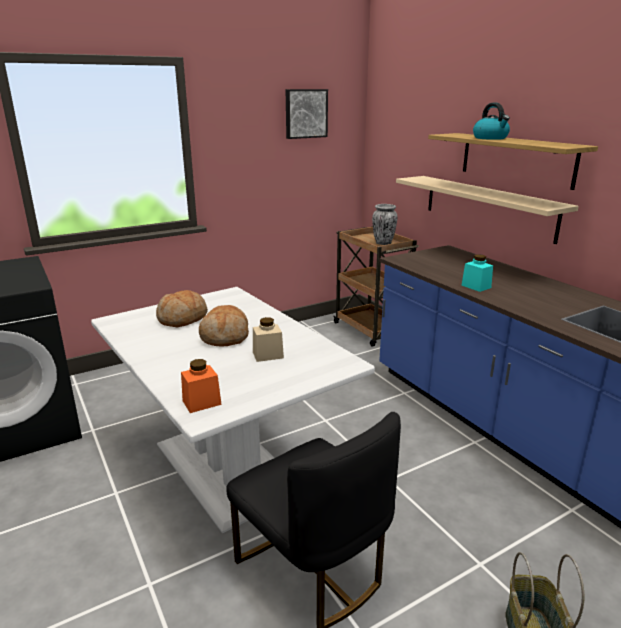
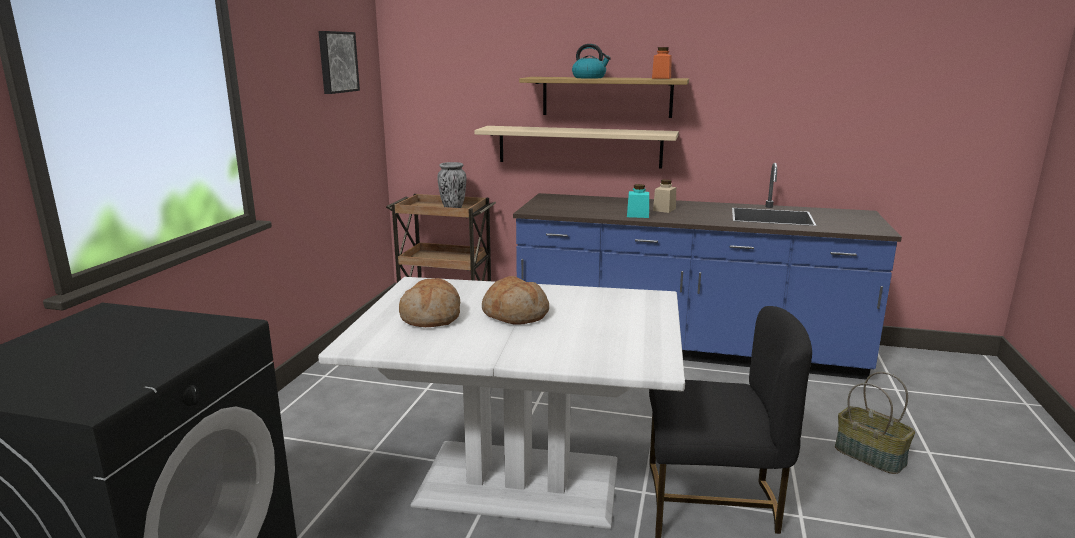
camera: 45 degrees left, 5 degrees down
orange jar [181,359,222,413] -> orange jar moved to [652,47,672,79]
beige jar [253,317,284,362] -> beige jar moved to [653,179,676,213]

